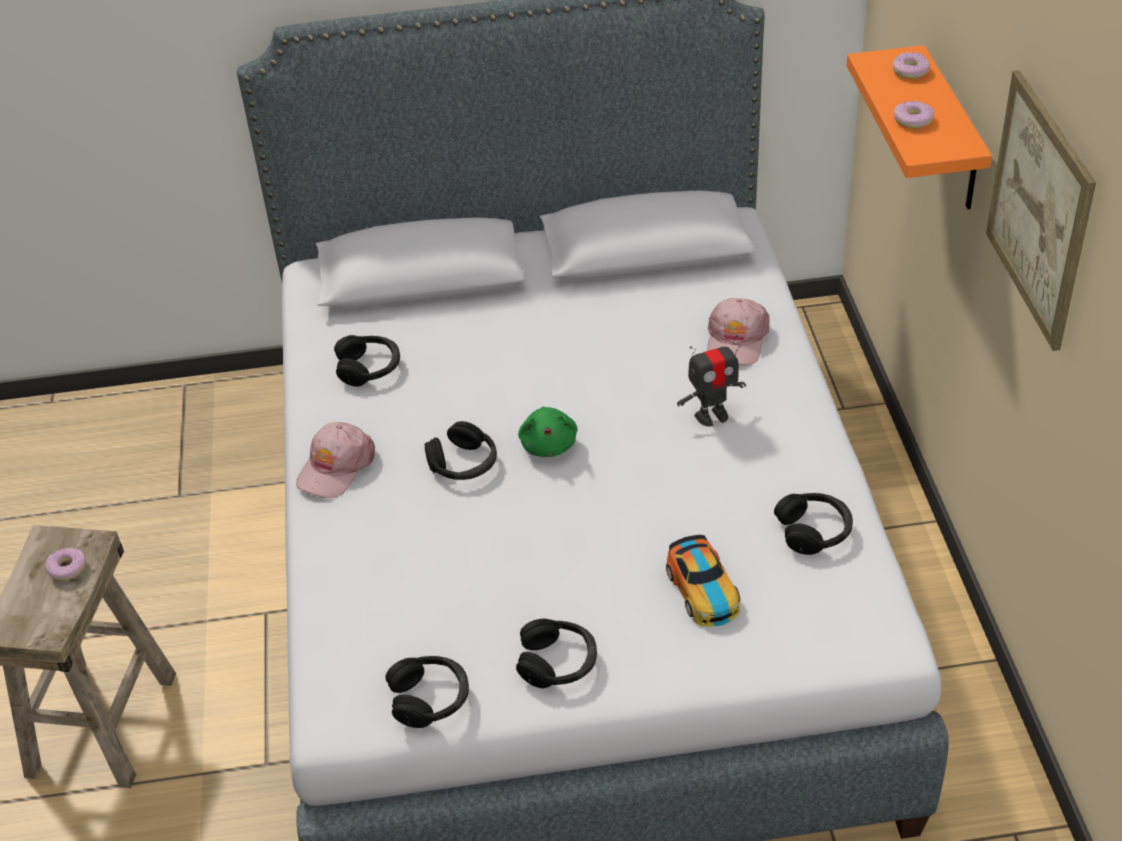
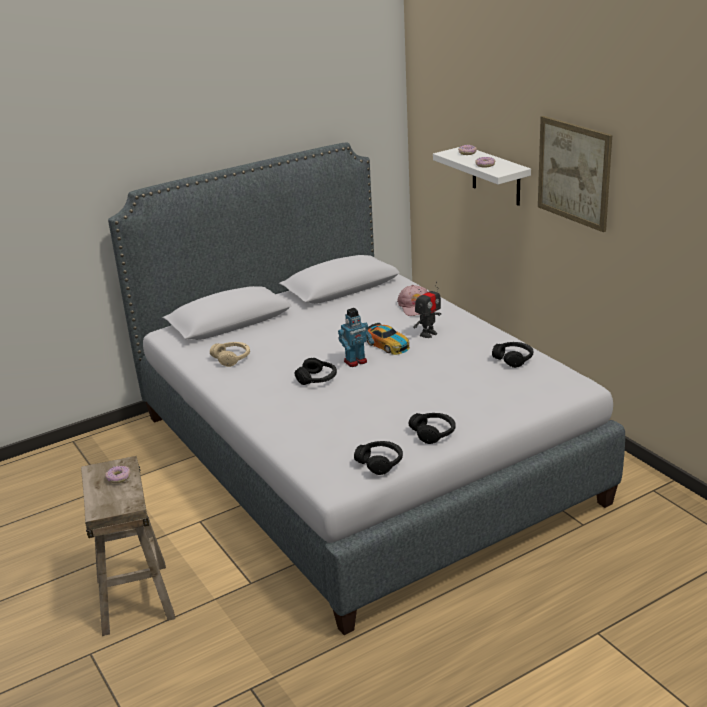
camera: 25 degrees left, 15 degrees down
pink cap [296,422,375,498] -> none
black headphones [334,335,400,387] -> beige headphones [210,342,250,367]
green plush toy [518,406,577,457] -> toy robot [338,308,374,367]
toy car [666,535,740,627] -> toy car moved to [367,323,410,355]
orange shelf [847,45,992,209] -> white shelf [433,147,531,206]

